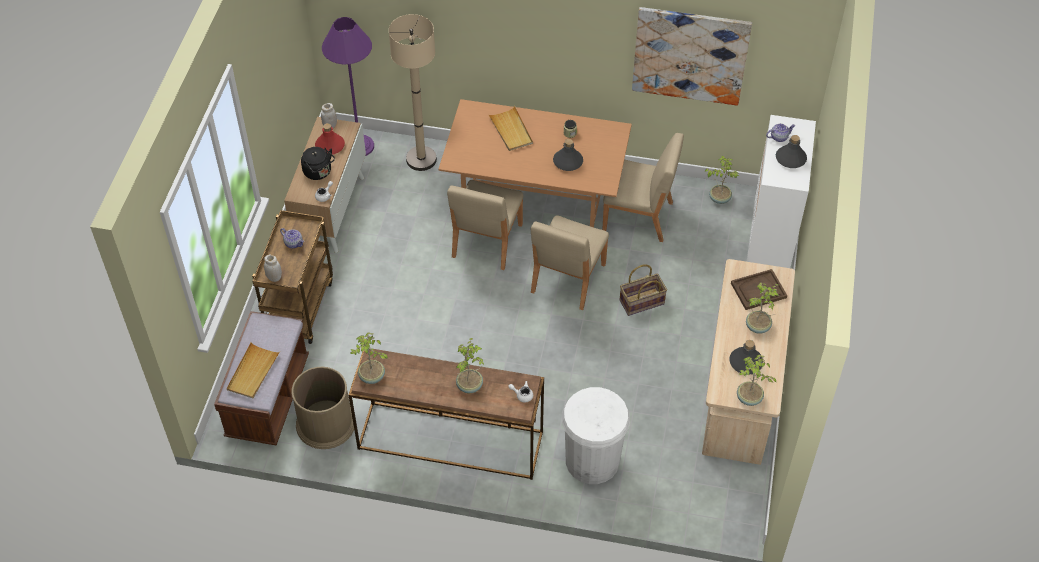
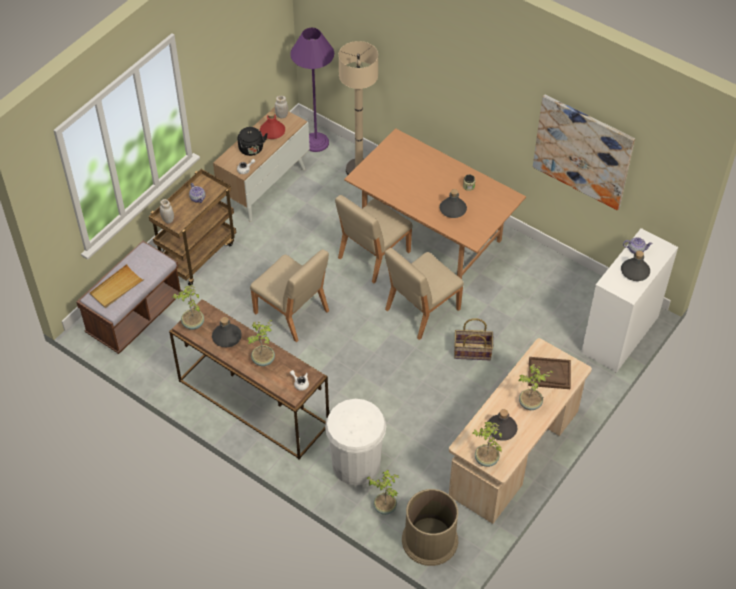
camera: 25 degrees right, 0 degrees up
brown trash can [291,367,354,449] -> brown trash can moved to [402,489,458,566]
beige tray [488,106,533,151] -> none
beige chair [603,133,684,242] -> beige chair moved to [250,249,329,342]
potted plant [704,156,739,204] -> potted plant moved to [367,469,399,515]
none -> grey bottle [212,317,242,347]

